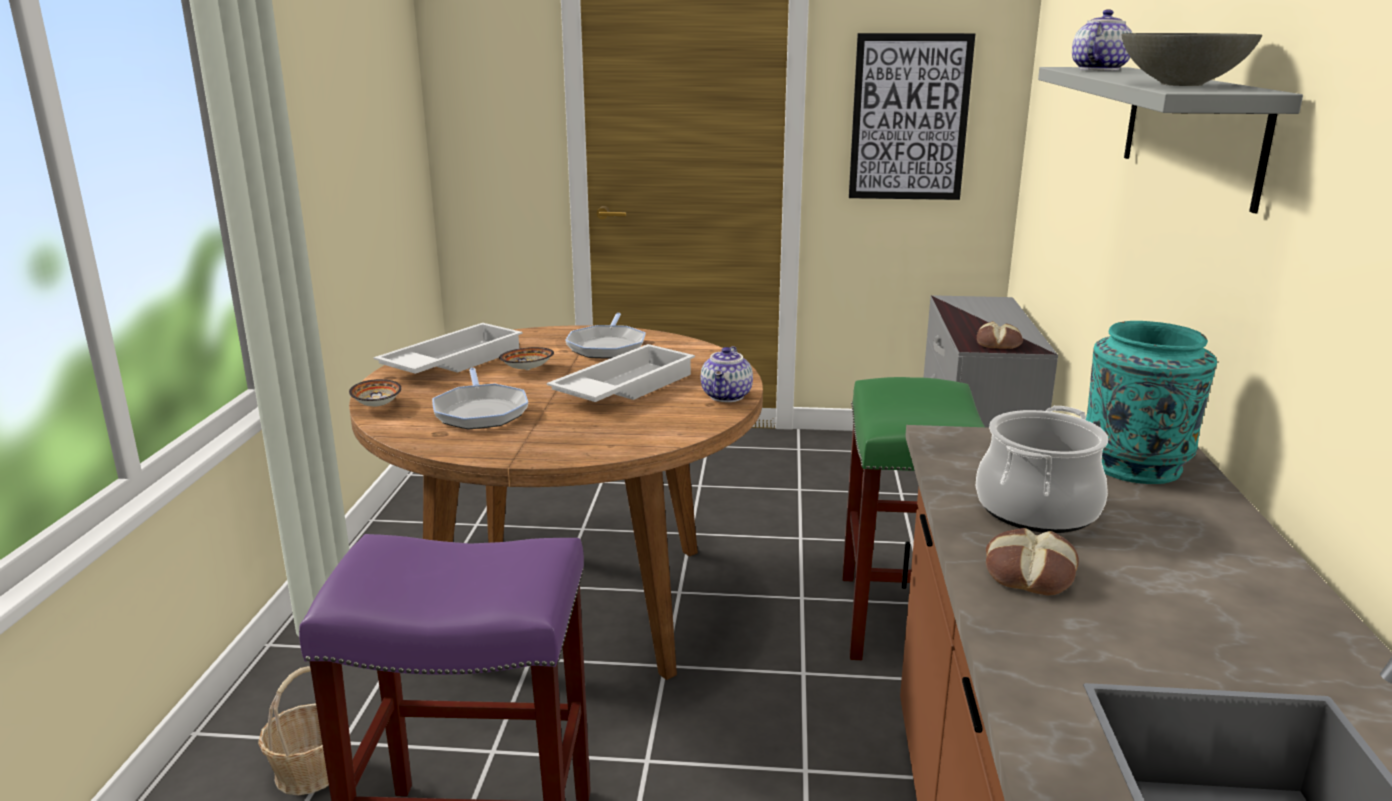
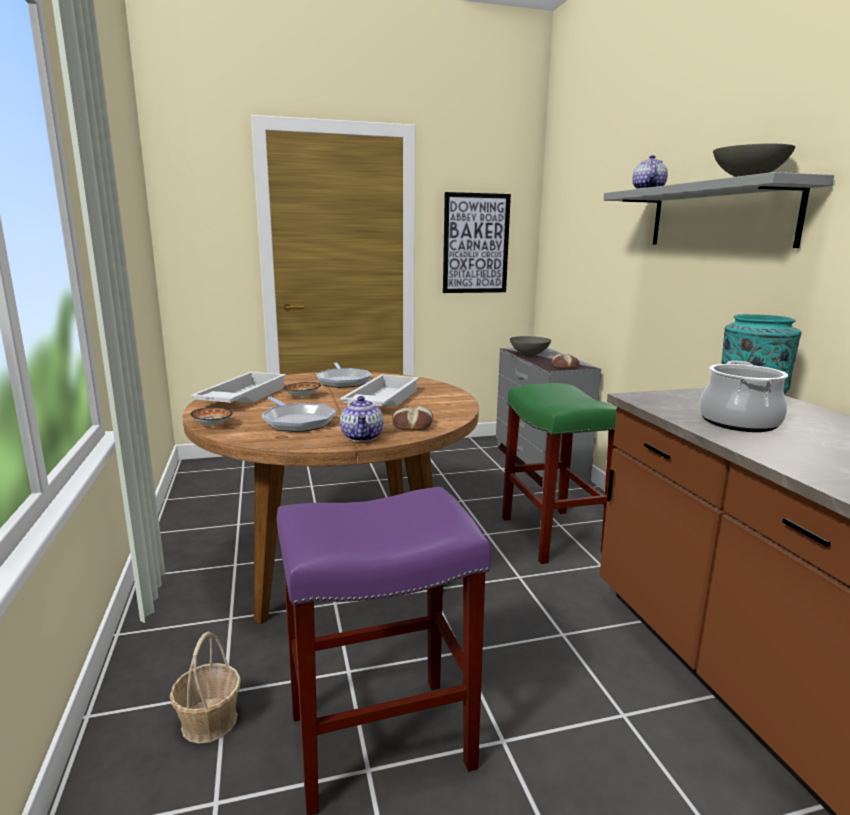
camera: 20 degrees left, 5 degrees down
teapot [701,346,753,402] -> teapot moved to [340,396,384,442]
bread [986,528,1079,595] -> bread moved to [392,406,433,431]
none -> grey bowl [510,336,551,356]

